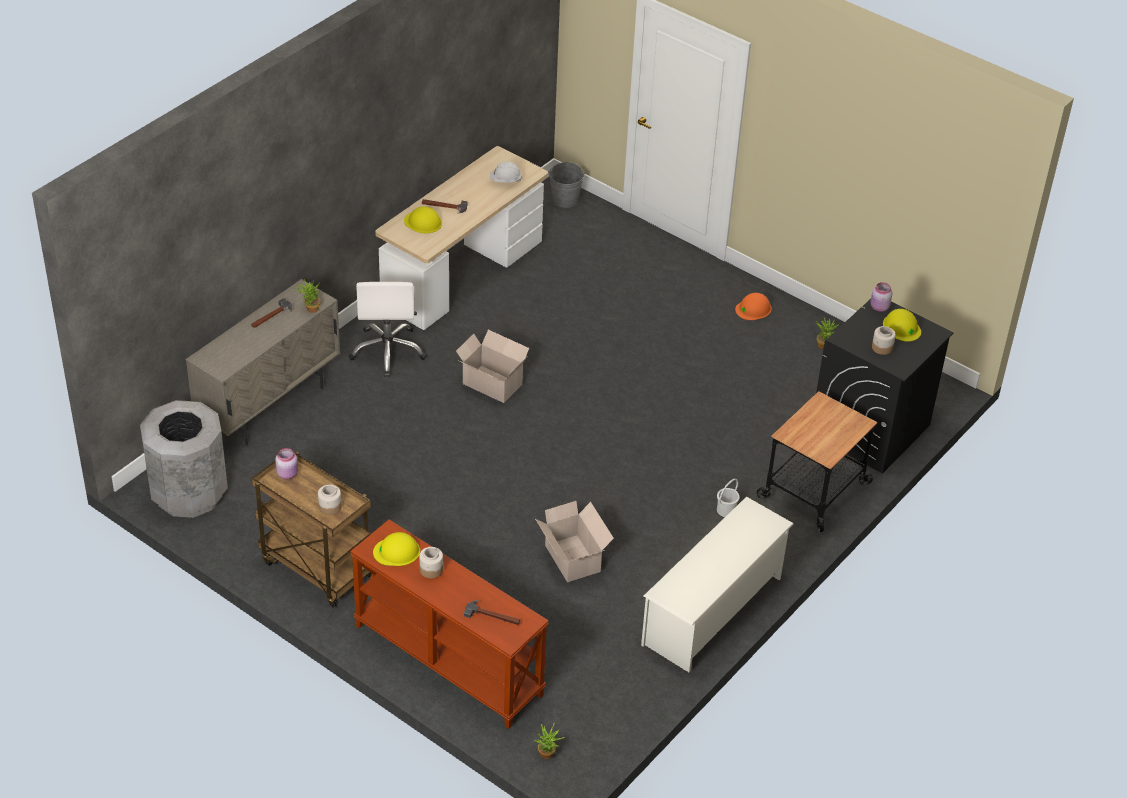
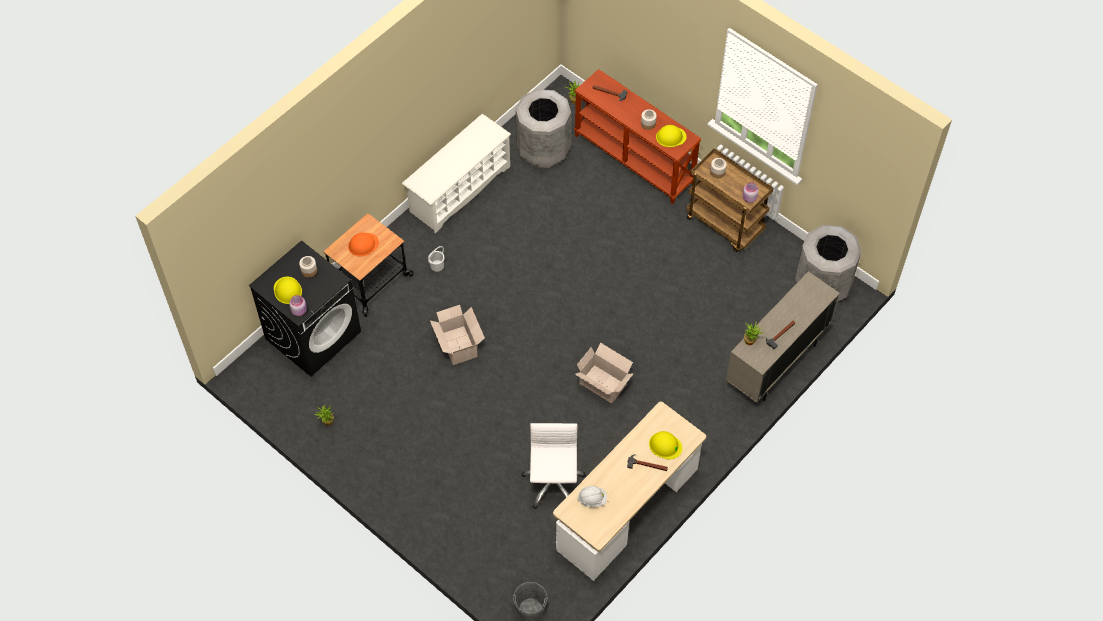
camera: 175 degrees left, 15 degrees up
white office chair [349,282,427,377] -> white office chair moved to [522,423,586,509]
cardboard box [535,501,614,582] -> cardboard box moved to [430,305,485,365]
orange hard hat [735,293,772,320] -> orange hard hat moved to [348,233,379,257]
none -> grey trash can [516,89,571,168]

